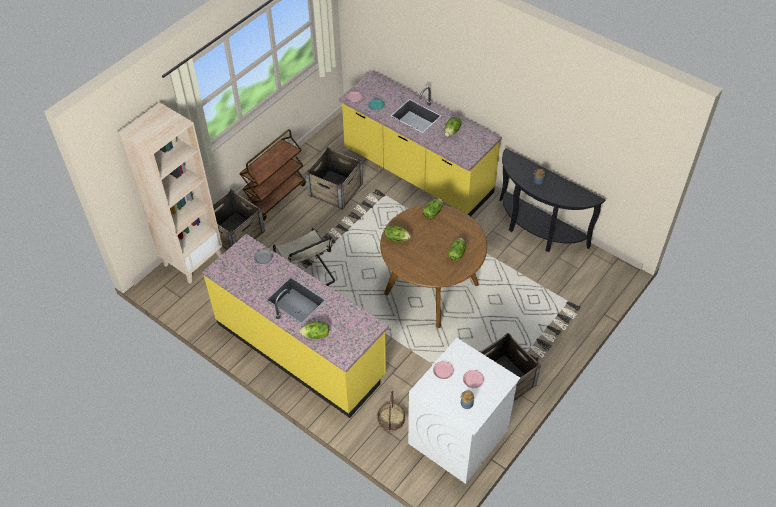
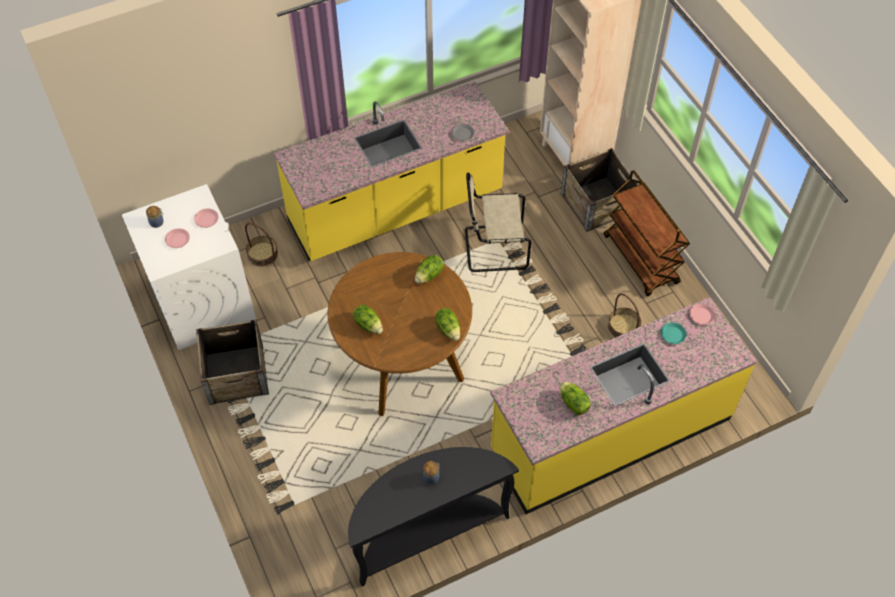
camera: 115 degrees right, 5 degrees up
lettuce [299,321,329,339] -> none
crate [306,147,363,210] -> basket [608,293,641,337]

